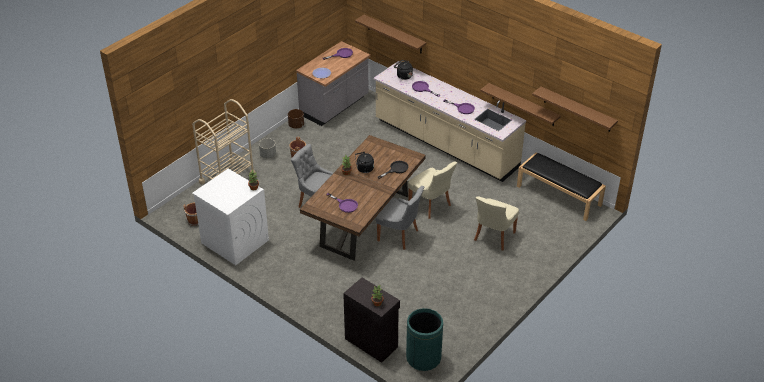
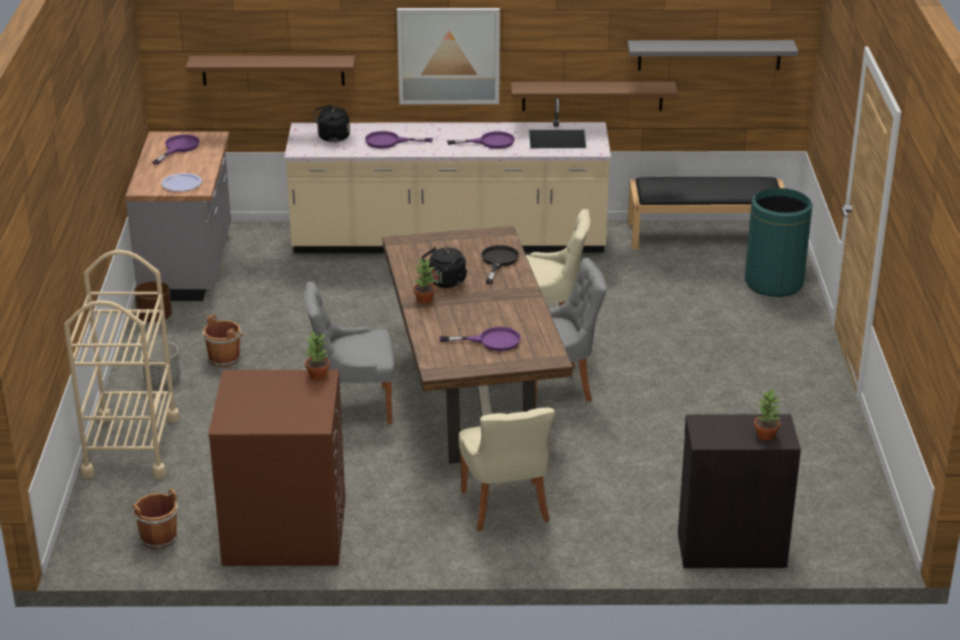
camera: 40 degrees left, 10 degrees down
white washing machine [192,169,269,265] -> brown washing machine [208,370,345,566]
green trash can [406,308,443,371] -> green trash can moved to [745,188,813,297]
beige chair [474,196,519,251] -> beige chair moved to [459,407,555,532]
brown shelf [532,86,618,132] -> grey shelf [627,40,798,70]
none -> picture [397,8,500,104]

